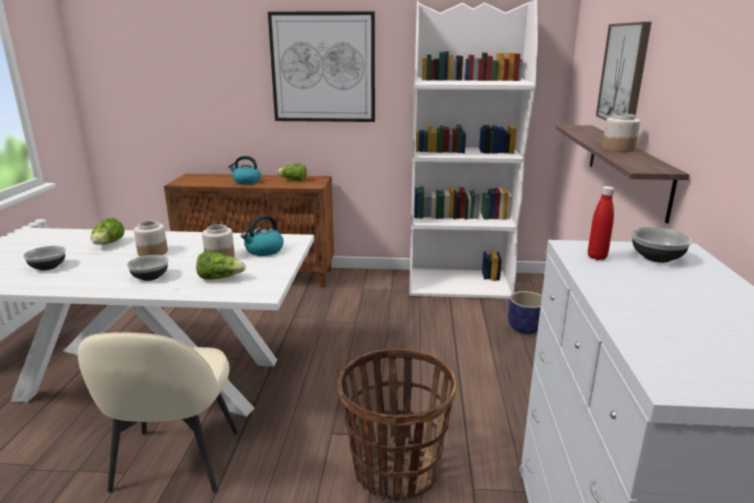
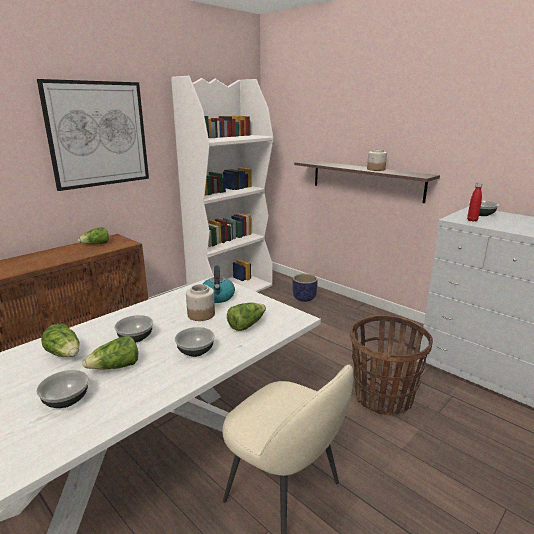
camera: 50 degrees left, 0 degrees up
jar [134,221,168,257] -> bowl [114,315,153,342]
kettle [228,156,261,184] -> none
picture [596,22,652,120] -> none
none -> lettuce [82,336,138,369]

